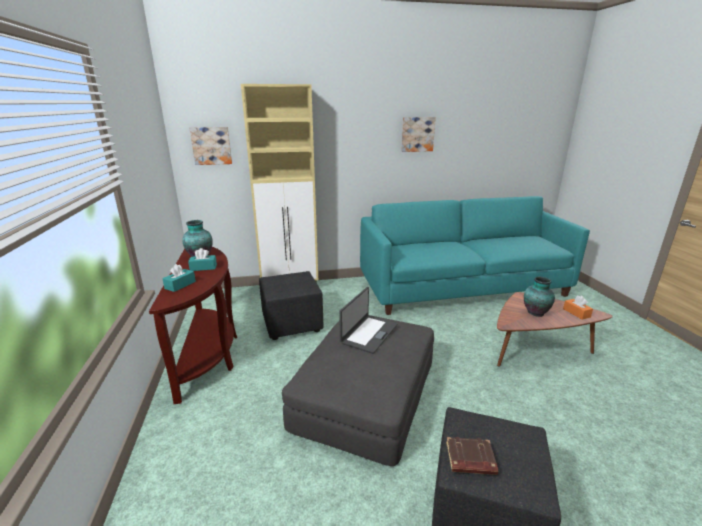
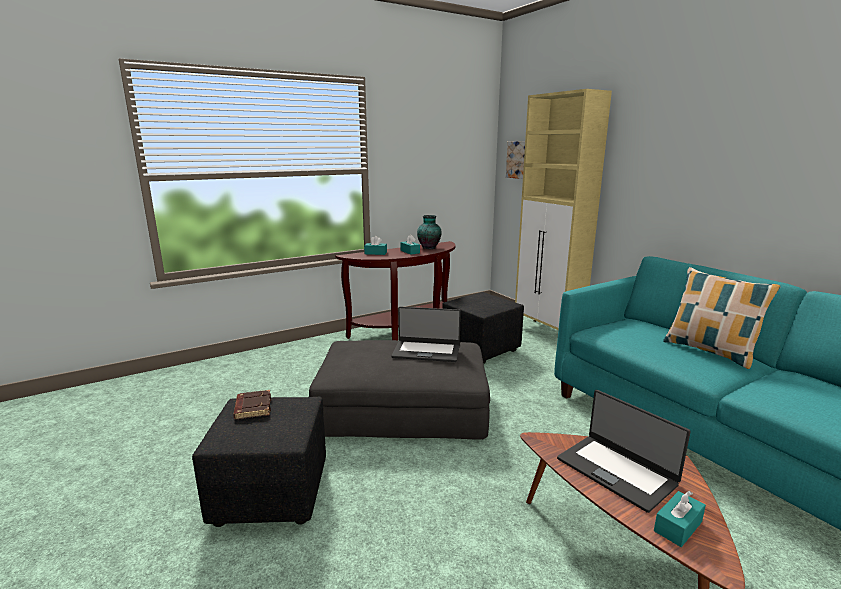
camera: 70 degrees right, 5 degrees down
picture [401,117,436,152] -> none
vase [524,277,555,317] -> laptop [557,390,691,513]
orange tissue box [563,296,593,320] -> turquoise tissue box [654,491,706,547]
none -> pillow [663,267,781,369]

